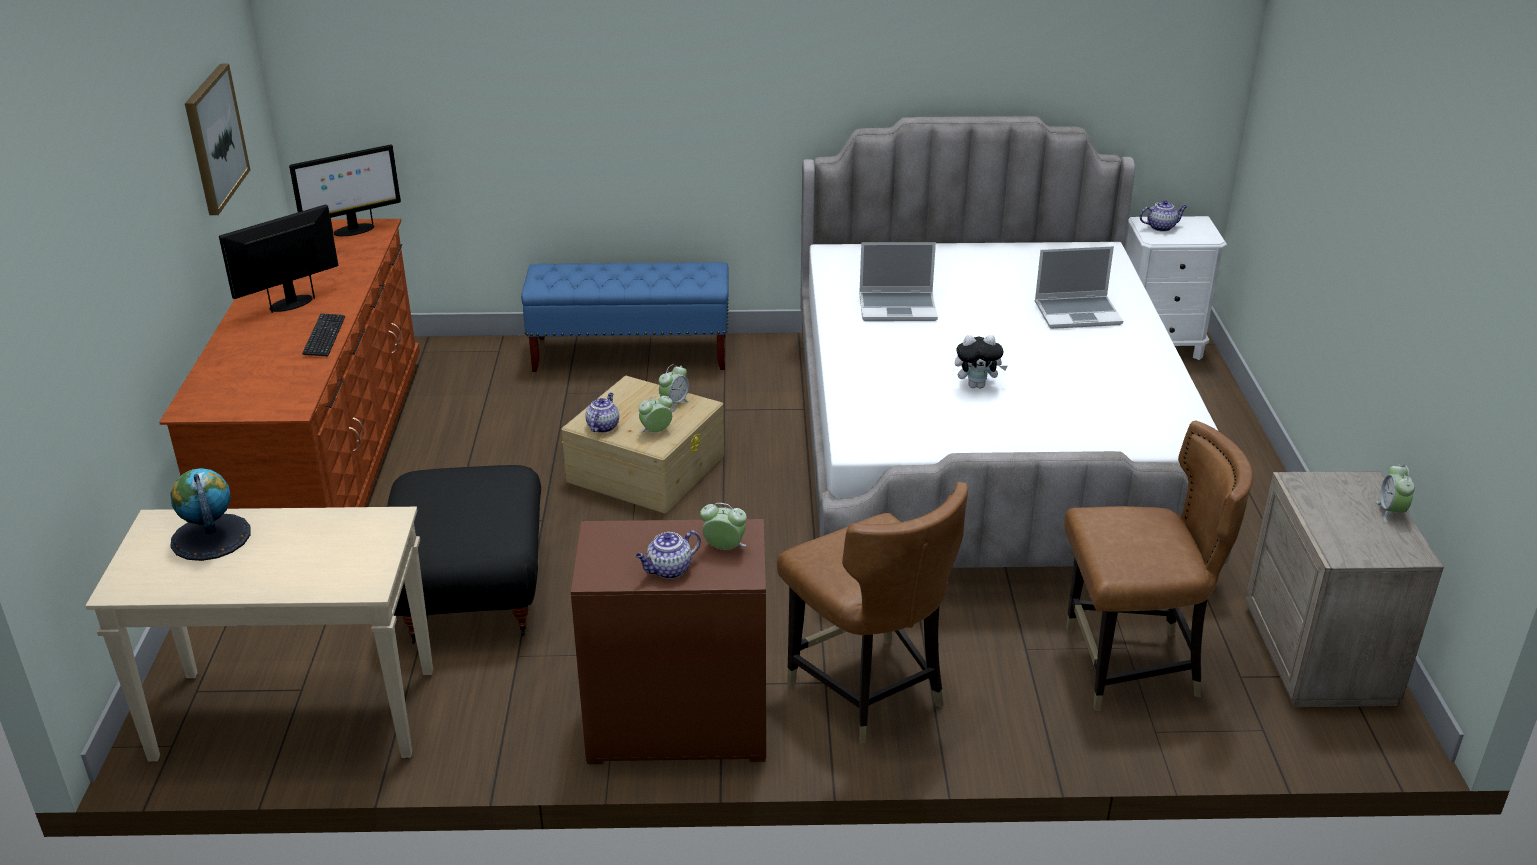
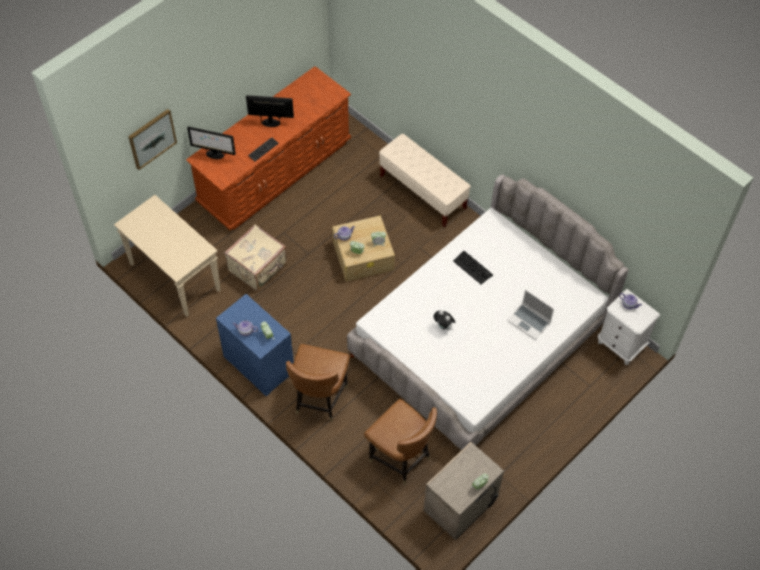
camera: 45 degrees right, 25 degrees up
globe [170,468,251,561] -> none
picture [185,64,250,215] -> picture moved to [128,109,177,170]
monitor [289,144,401,236] -> monitor moved to [187,127,236,159]
black ottoman [387,465,541,644] -> beige suitcase [224,225,287,291]
blue bench [521,262,729,372] -> beige bench [379,134,471,227]
brown dresser [571,519,766,764] -> blue dresser [216,294,294,397]
laptop [859,242,938,321] -> keyboard [453,251,493,285]

